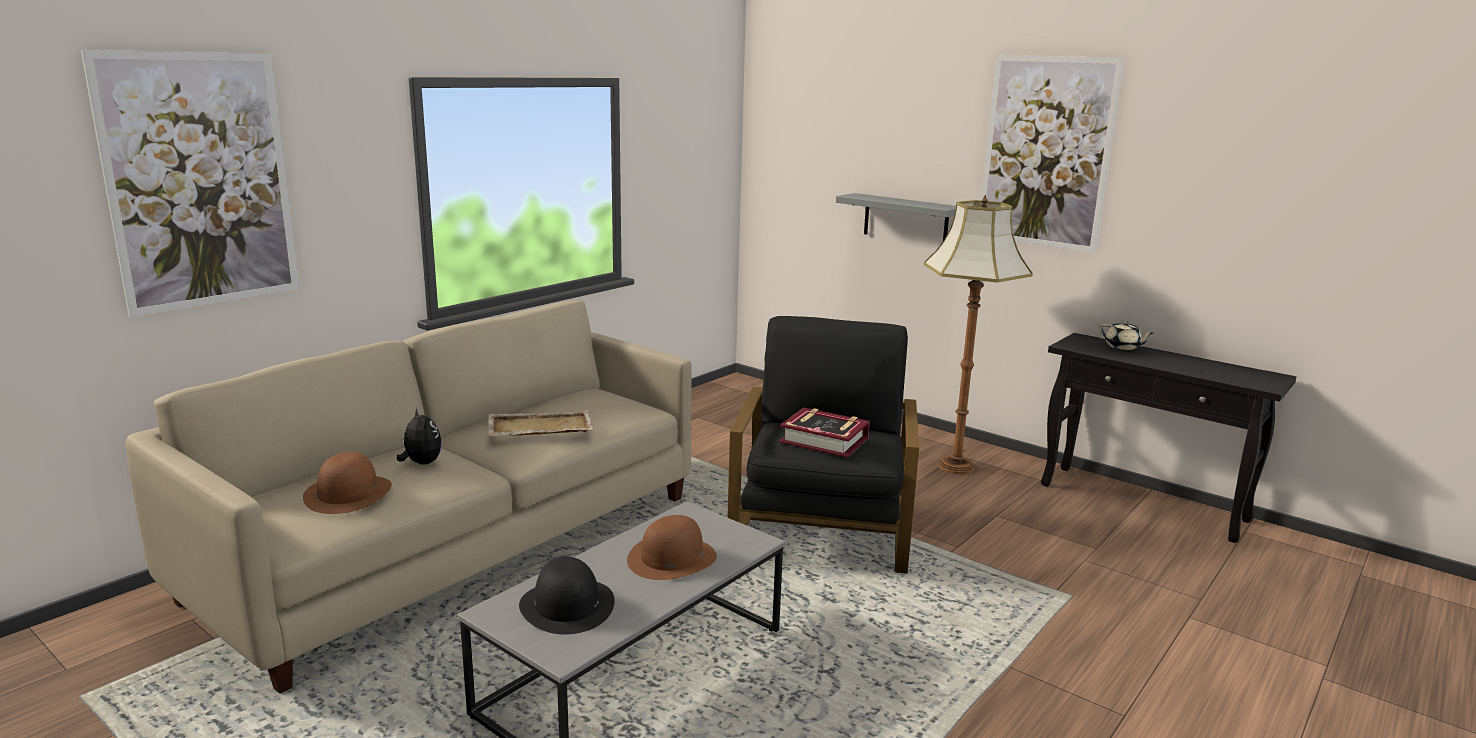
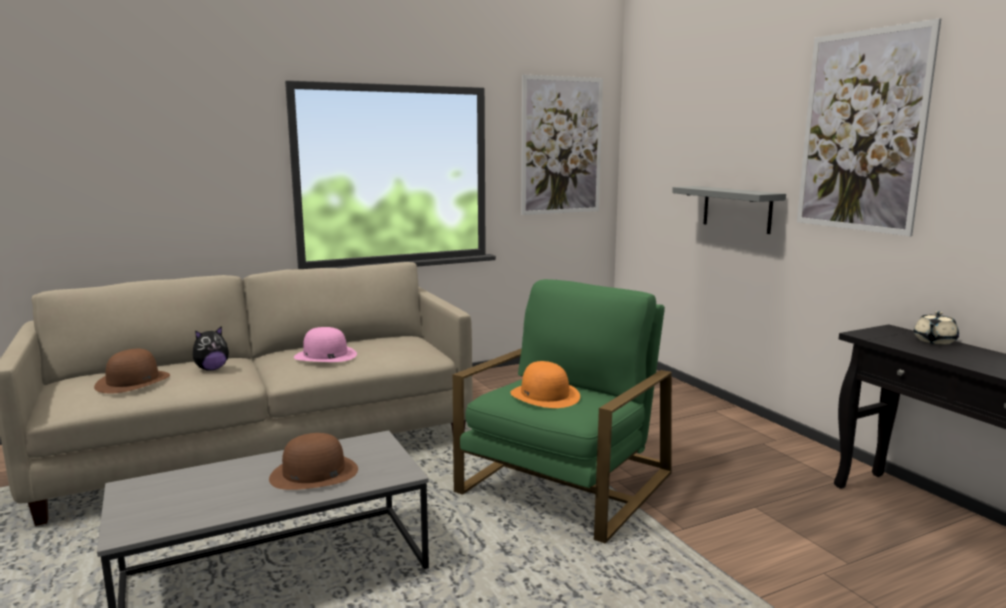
camera: 25 degrees right, 5 degrees down
picture [81,50,299,317] -> picture moved to [521,75,603,215]
plush toy [397,408,442,465] -> plush toy turned 60 degrees clockwise [193,326,229,371]
beige tray [488,410,593,436] -> pink hat [294,327,357,362]
black hat [519,556,615,635] -> none
black armchair [727,316,919,574] -> green armchair [453,279,672,544]
book [779,408,870,458] -> orange hat [510,361,580,408]
floor lamp [924,194,1033,474] -> none
beige teapot [1100,321,1153,350] -> beige teapot turned 60 degrees clockwise [914,311,959,345]

